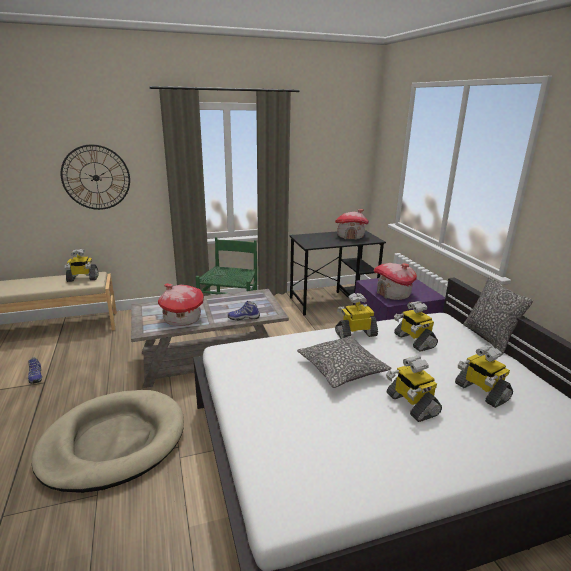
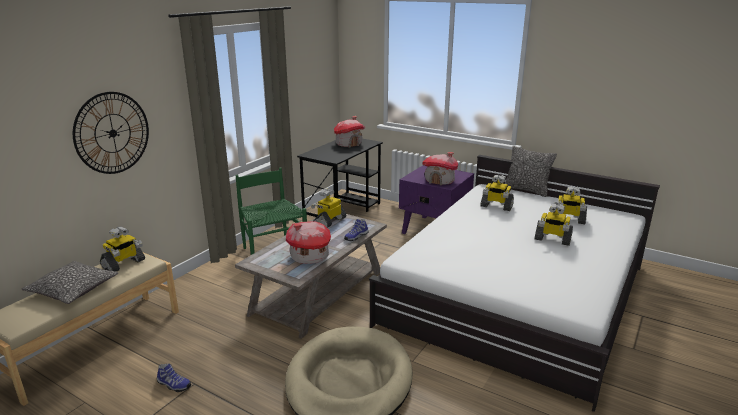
camera: 40 degrees left, 0 degrees up
pillow [297,336,392,388] -> pillow moved to [21,261,119,304]
toy robot [335,293,378,339] -> toy robot moved to [311,188,346,228]

